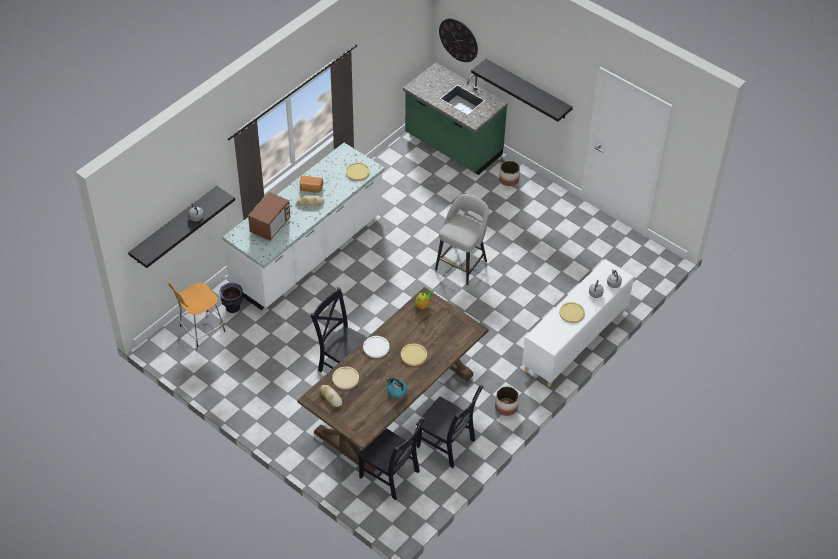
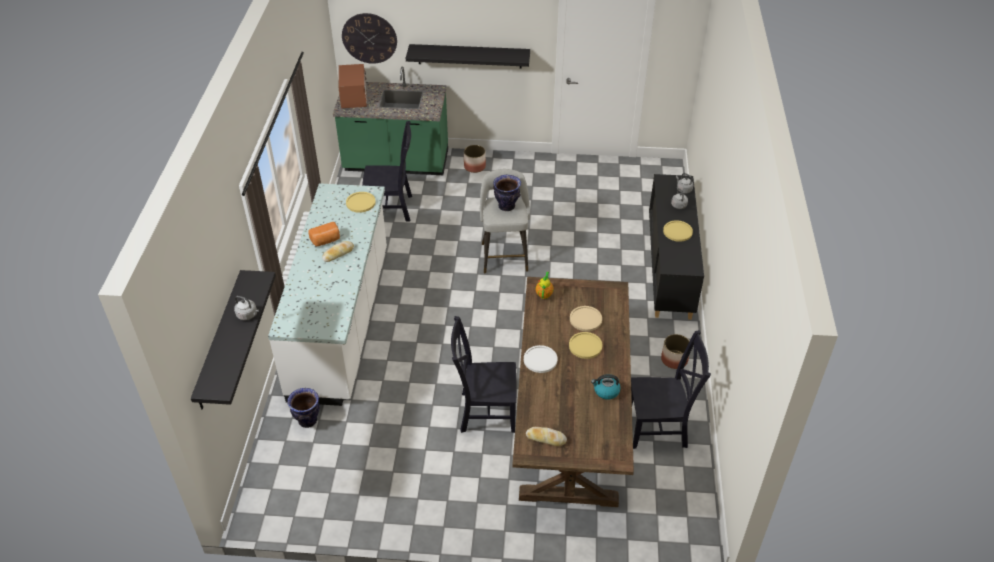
camera: 35 degrees left, 5 degrees down
orange stool [168,283,225,347] -> none
microwave [248,192,290,241] -> microwave moved to [338,64,367,108]
beige plate [332,367,359,389] -> beige plate moved to [570,306,602,331]
black chair [358,417,425,500] -> black chair moved to [362,121,412,222]
white cabinet [522,259,634,387] -> black cabinet [649,174,704,320]
none -> vase [493,174,521,211]

